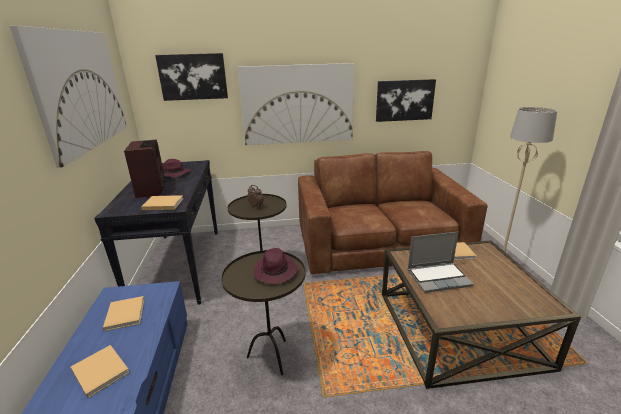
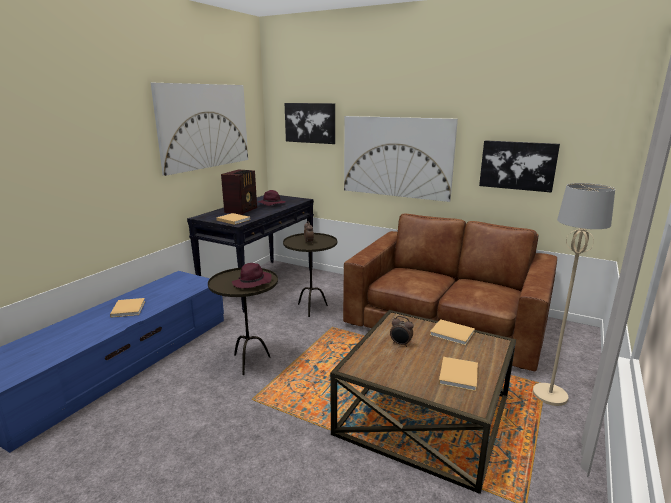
camera: 35 degrees right, 5 degrees down
beige book [103,296,144,331] -> beige book moved to [439,357,478,391]
laptop [407,232,474,293] -> alarm clock [390,316,414,347]

